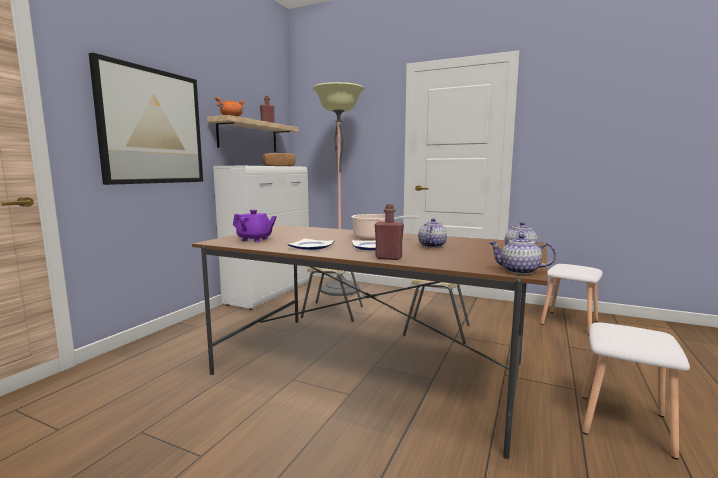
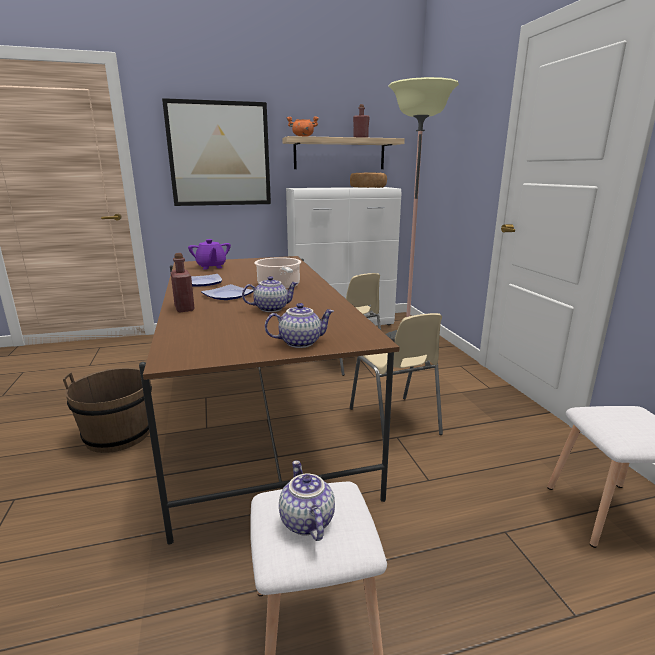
camera: 50 degrees right, 10 degrees up
teapot [488,234,556,274] -> teapot moved to [279,460,335,541]
none -> brown bucket [63,368,152,453]

